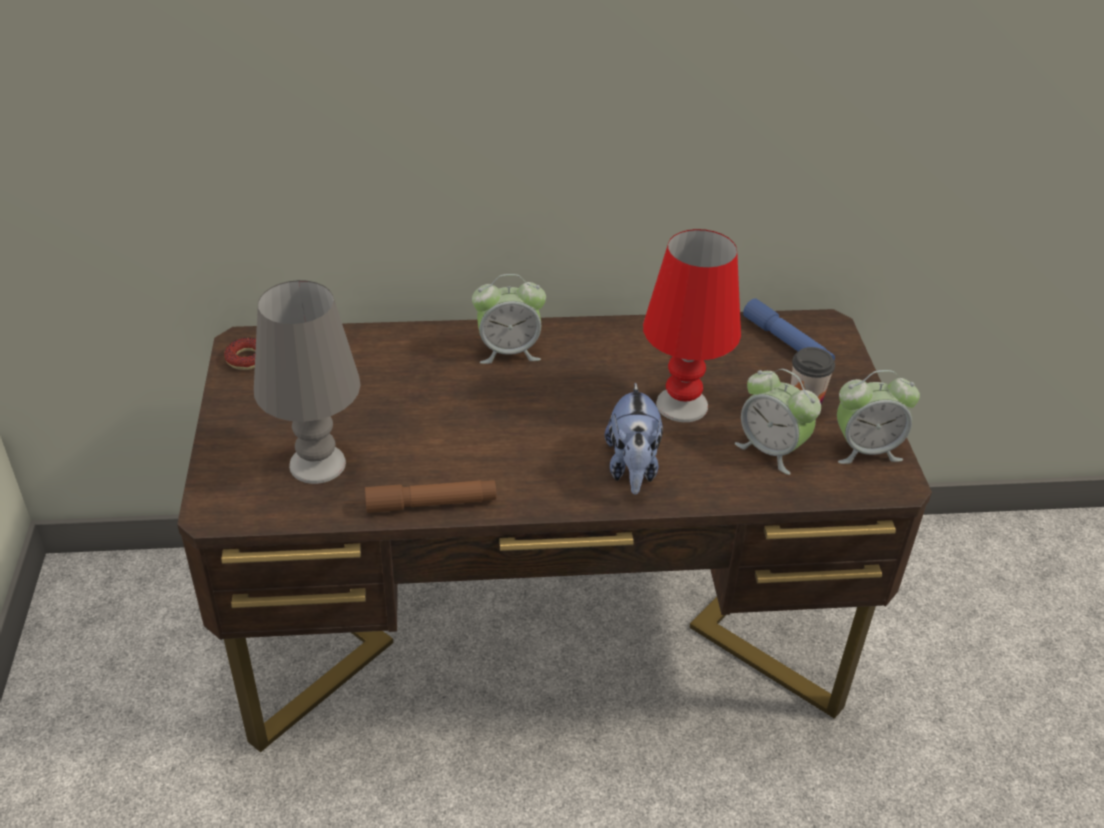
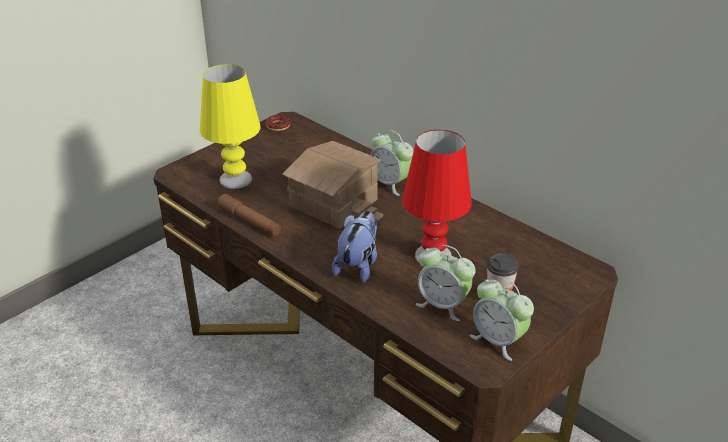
camera: 50 degrees right, 5 degrees down
grey table lamp [254,280,361,484] -> yellow table lamp [200,64,261,189]
plush toy [605,382,663,495] -> plush toy turned 150 degrees clockwise [332,211,377,283]
alarm clock [735,369,821,475] -> alarm clock turned 60 degrees counterclockwise [416,245,475,321]
blue flashlight [743,298,835,360] -> none
none -> toy house [282,141,383,229]

